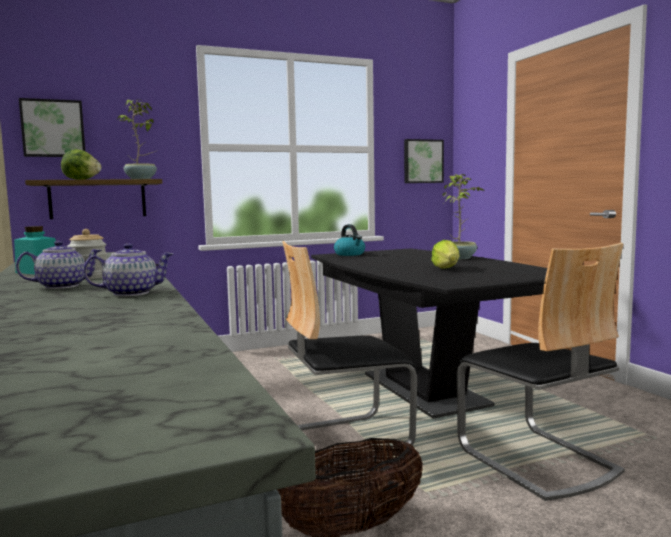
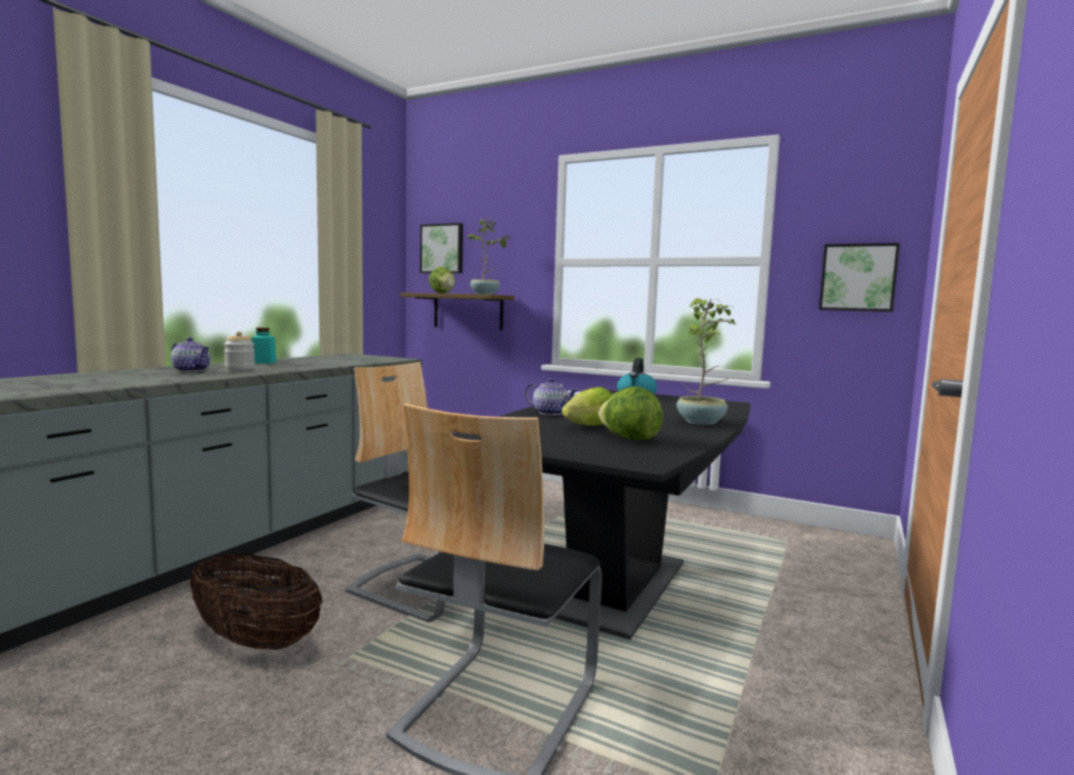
camera: 50 degrees right, 0 degrees up
teapot [83,243,173,296] -> teapot moved to [525,378,578,415]
none -> lettuce [598,386,663,440]

